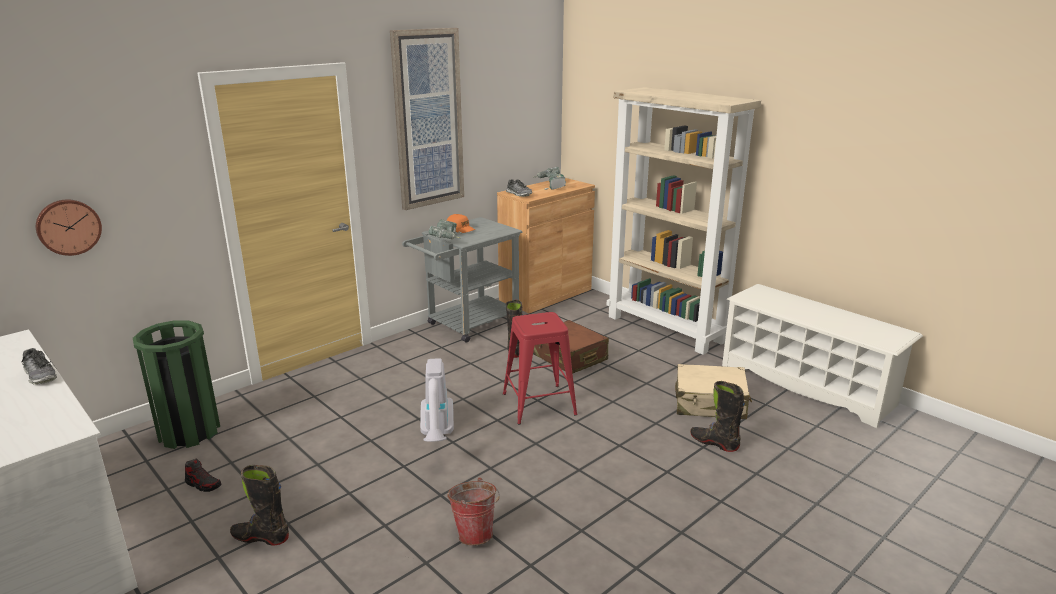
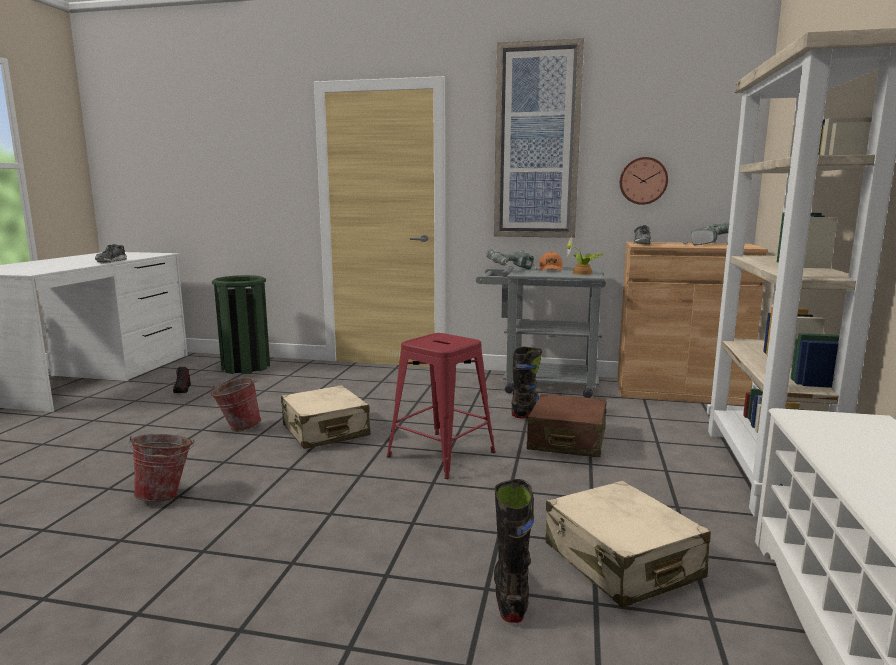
camera: 55 degrees right, 10 degrees down
wall clock [36,200,102,256] -> wall clock moved to [620,157,668,205]
black boot [230,465,289,545] -> none
vacuum cleaner [420,358,454,442] -> beige suitcase [281,385,371,449]
none -> bucket [211,377,261,432]
none -> potted plant [567,235,603,275]

